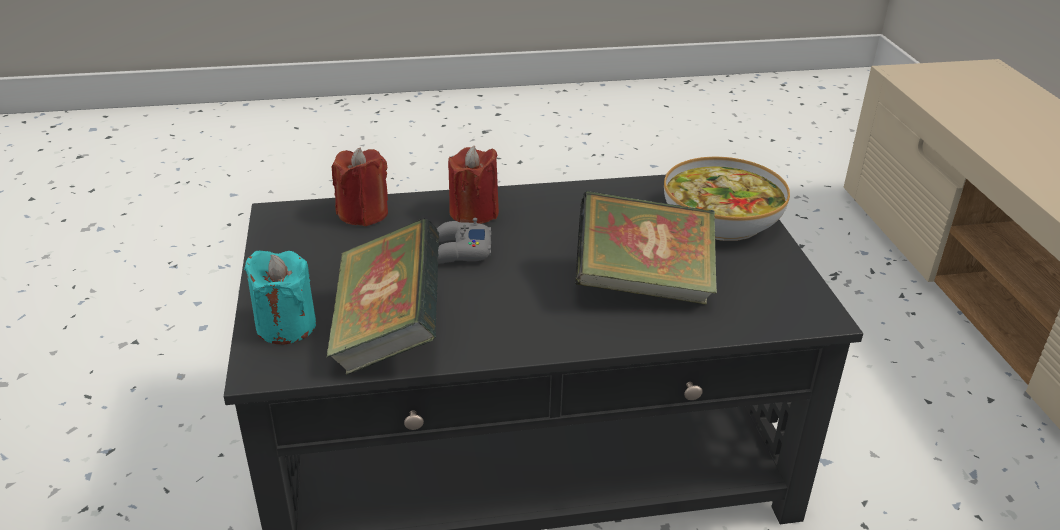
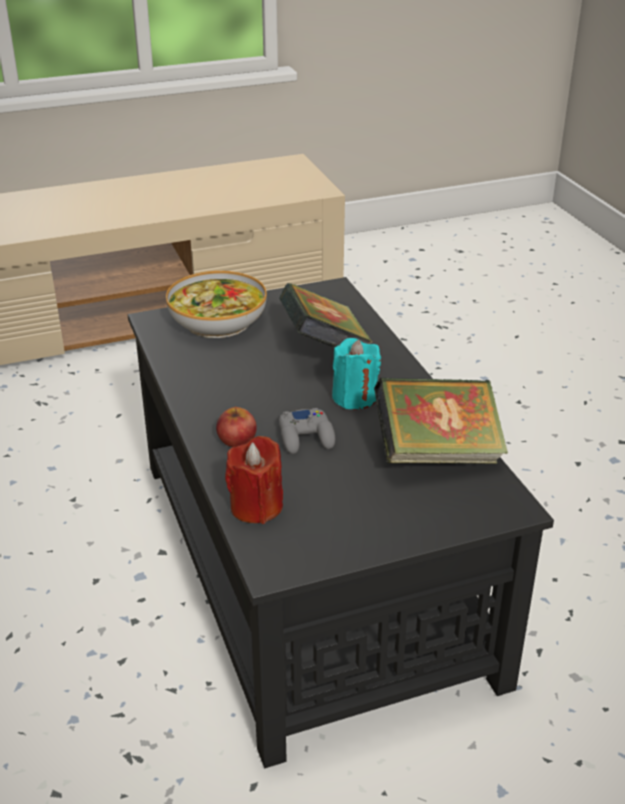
camera: 100 degrees left, 0 degrees up
turquoise candle [244,250,316,344] -> turquoise candle moved to [332,338,381,409]
red candle [448,146,499,224] -> apple [216,406,257,447]

